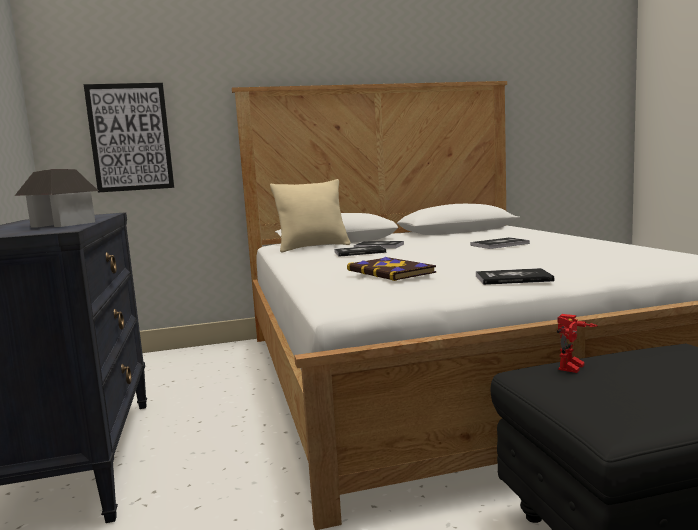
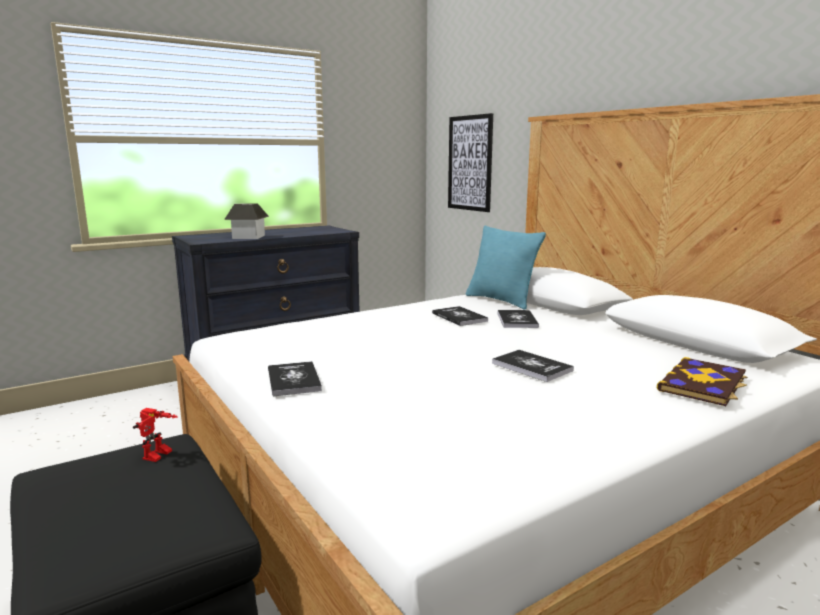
camera: 70 degrees right, 5 degrees up
beige pillow [270,179,351,253] -> turquoise pillow [466,226,546,310]
book [347,257,436,281] -> book moved to [657,357,748,406]
toy robot [557,314,597,373] -> toy robot turned 90 degrees counterclockwise [133,408,178,462]

